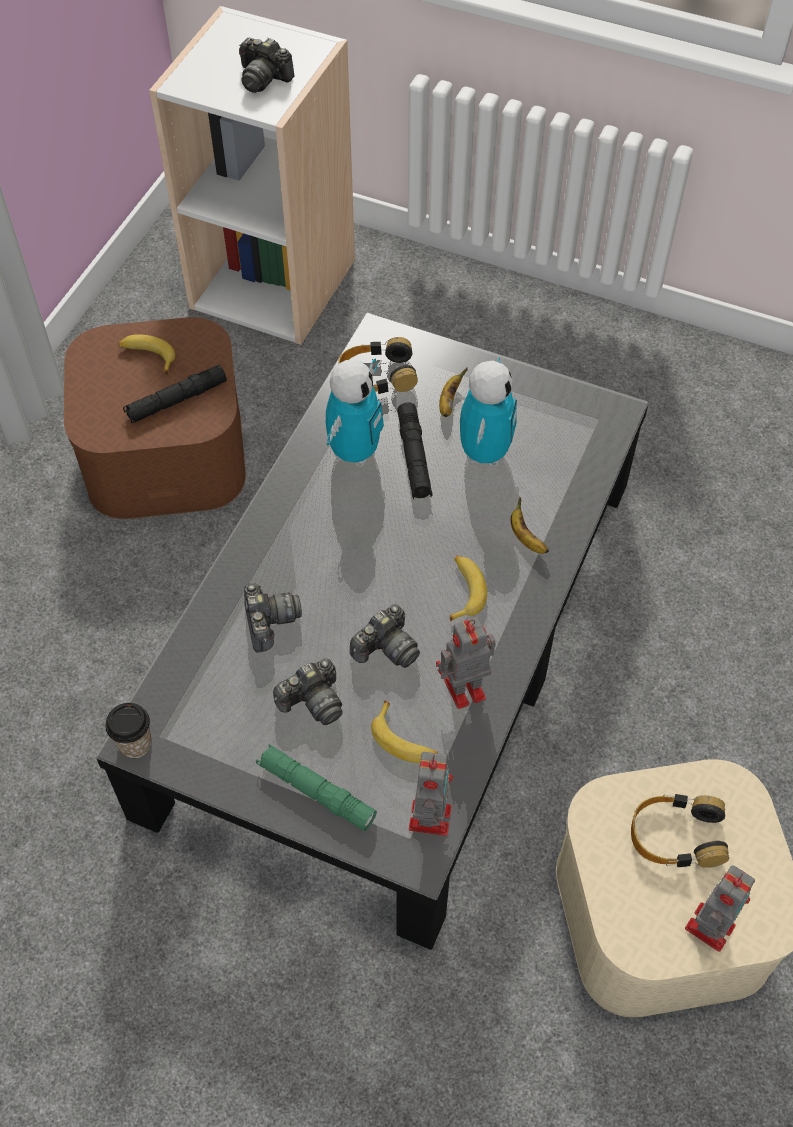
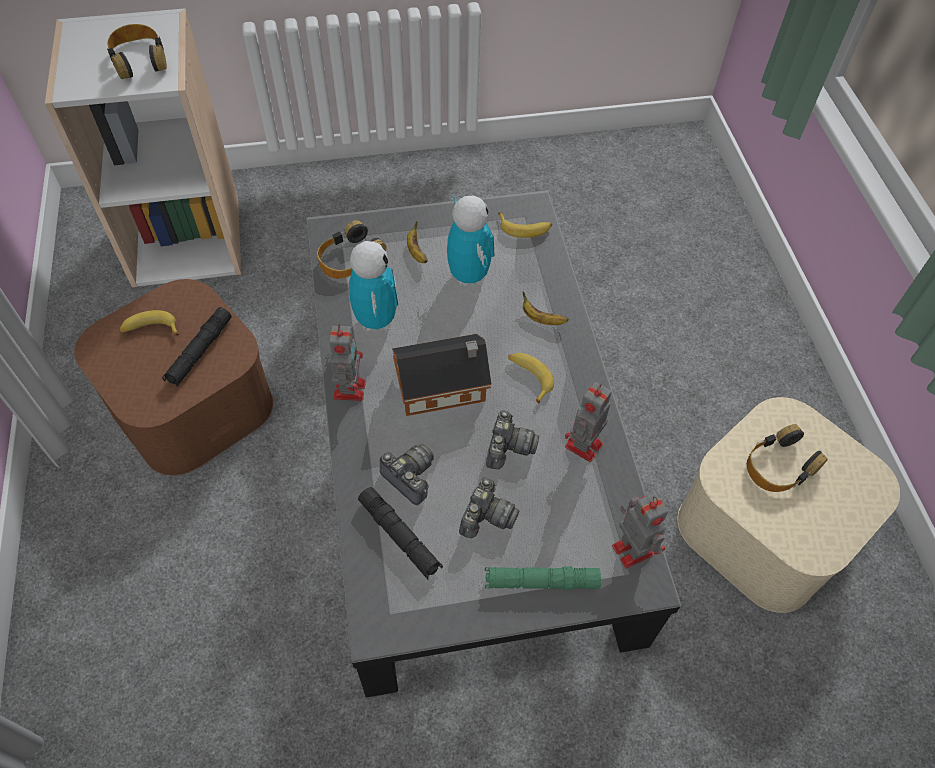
camera: 35 degrees left, 0 degrees up
cup [105,703,152,758] -> none
camera [239,38,294,93] -> headphones [107,24,167,79]
banana [371,700,438,763] -> banana moved to [498,212,552,238]
black flashlight [397,402,432,499] -> black flashlight moved to [358,487,443,579]
toy robot [685,865,755,952] -> toy robot moved to [329,324,366,401]
none -> toy house [392,334,492,416]

